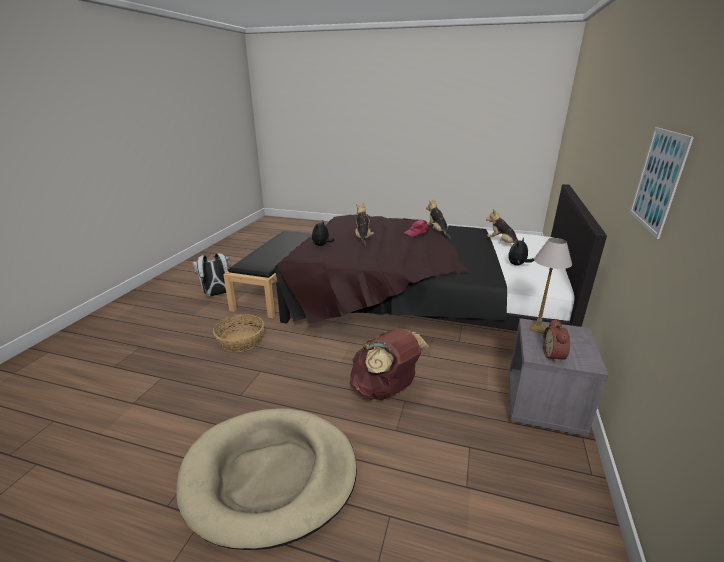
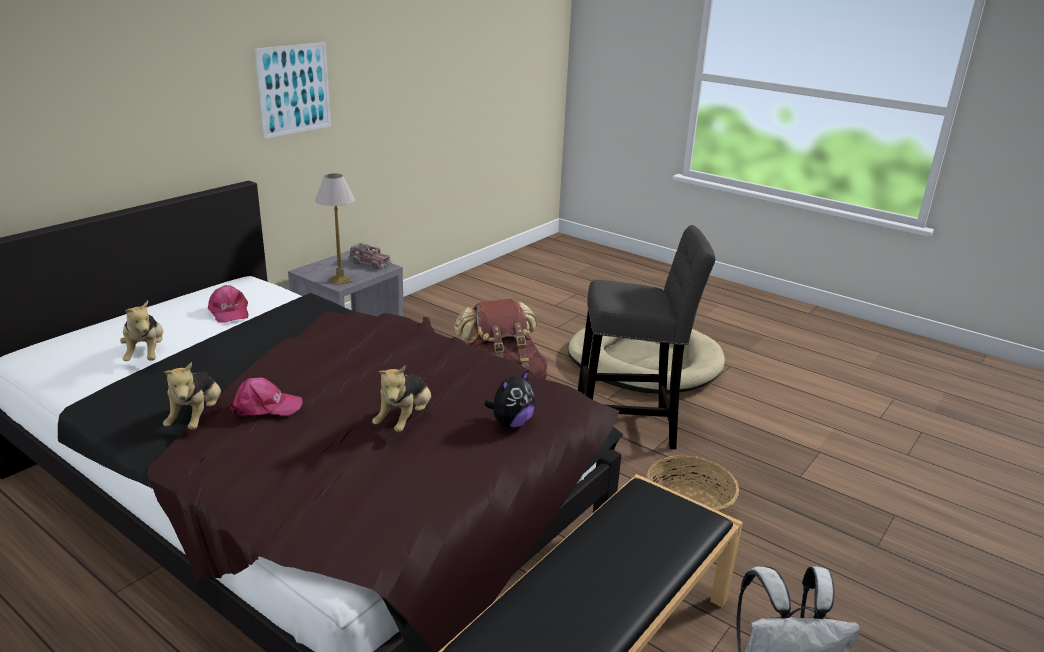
camera: 160 degrees left, 0 degrees up
plush toy [508,238,534,266] -> pink cap [208,285,249,322]
alarm clock [543,319,570,364] -> toy truck [348,243,391,269]
none -> grey stool [578,225,716,449]

